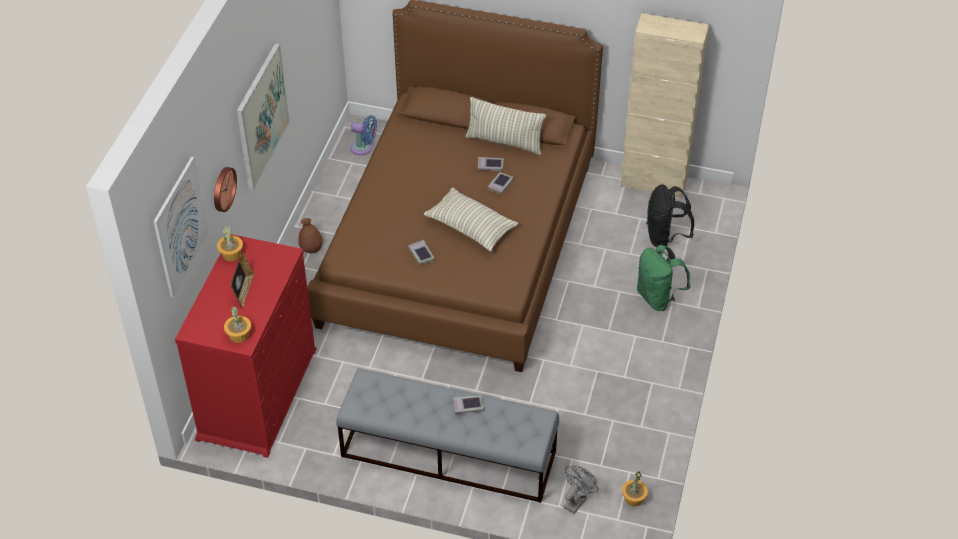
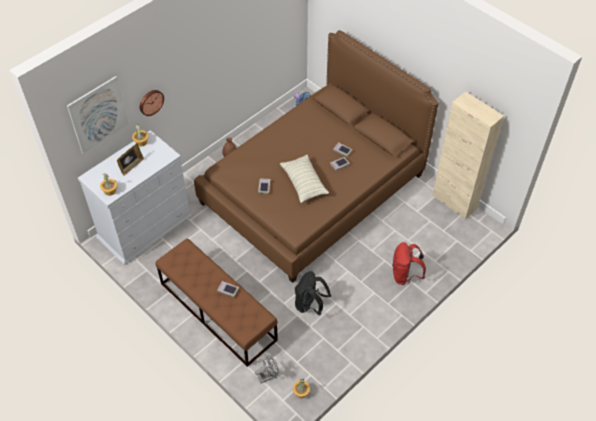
camera: 30 degrees right, 5 degrees up
red dresser [175,234,317,458] -> white dresser [78,130,192,266]
picture [237,43,290,190] -> none
grey bench [336,368,559,503] -> brown bench [155,238,278,367]
pillow [465,97,546,155] -> none
green backpack [637,245,691,311] -> red backpack [392,242,426,285]
black backpack [646,184,694,248] -> black backpack moved to [295,271,331,315]

